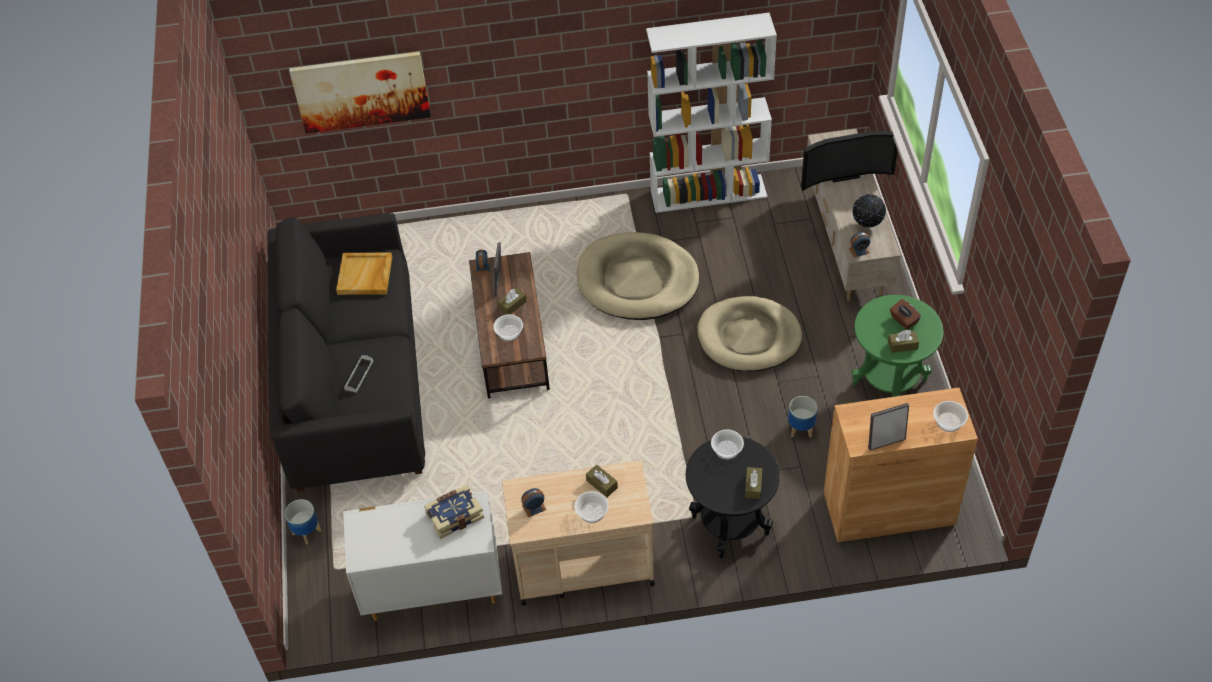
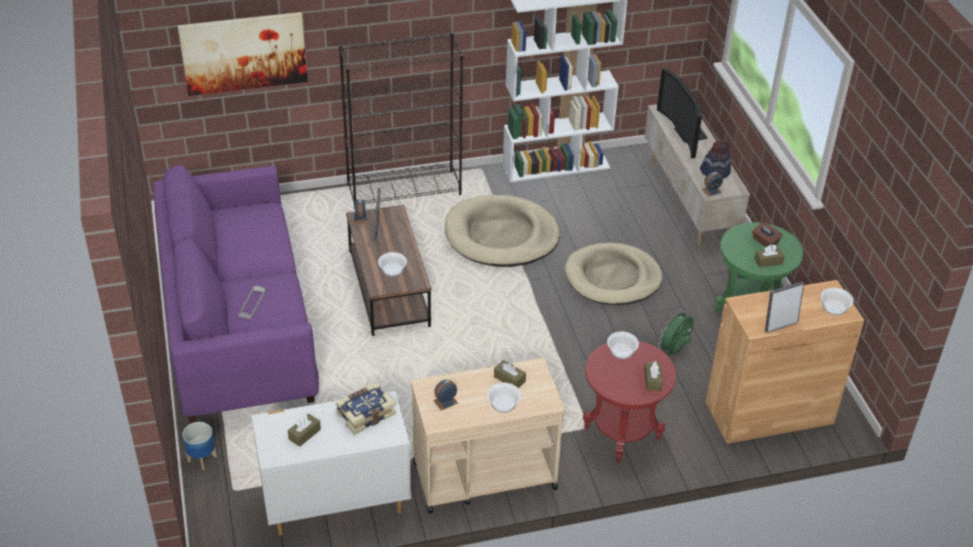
camera: 10 degrees left, 10 degrees down
black sofa [268,213,425,492] -> purple sofa [153,165,319,423]
beige tray [336,253,392,295] -> none
brown tissue box [498,288,527,315] -> brown tissue box moved to [288,414,321,447]
black side table [686,437,780,558] -> red side table [583,341,676,462]
planter [788,396,818,438] -> green fan [658,309,694,355]
television [801,131,898,191] -> television turned 90 degrees clockwise [657,68,708,159]
globe [853,194,886,227] -> hat [700,139,731,179]
none -> black bookcase [339,32,463,209]

